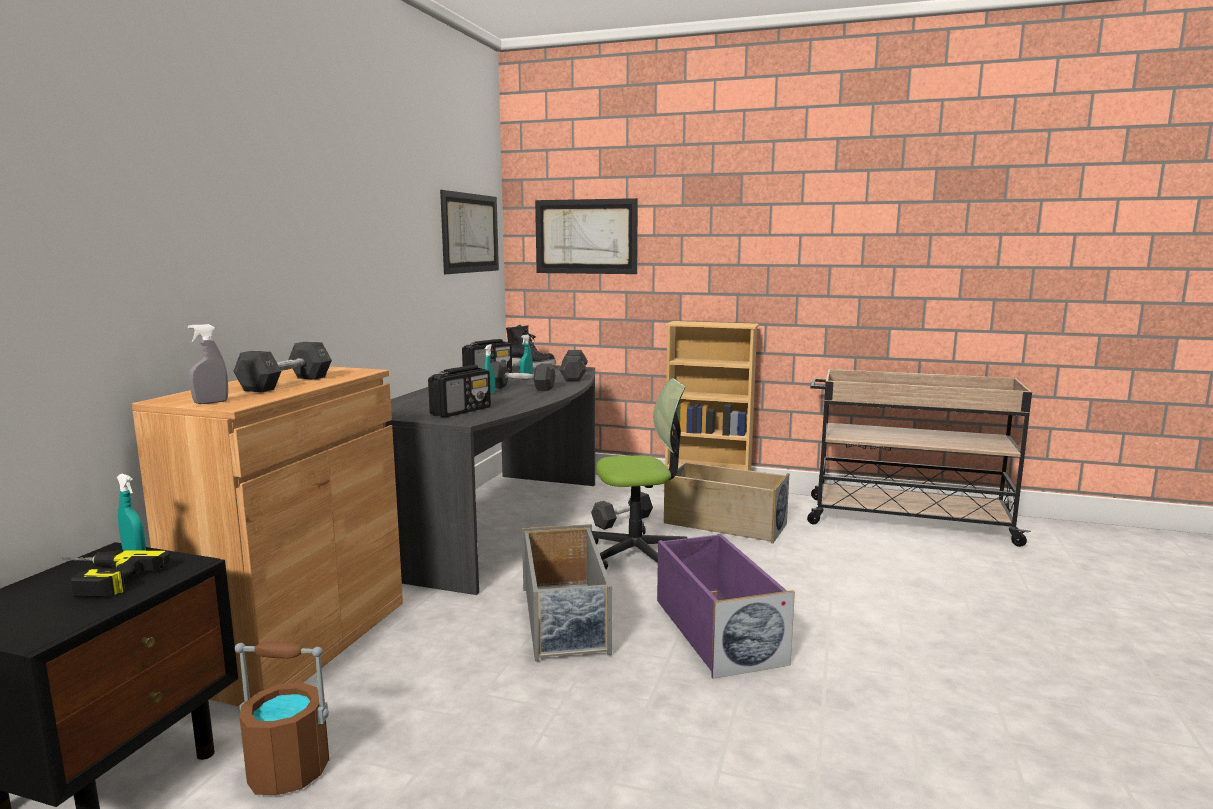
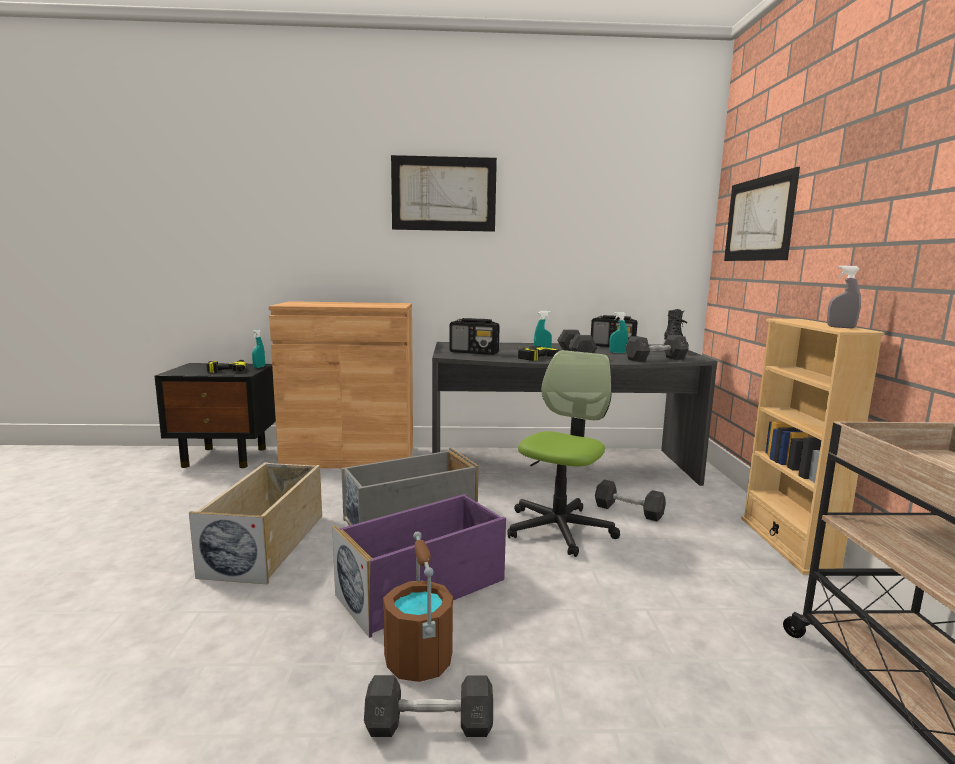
camera: 70 degrees right, 0 degrees up
grey spray bottle [188,324,228,404] -> grey spray bottle moved to [827,265,861,328]
grey dumbbell [233,342,332,392] -> grey dumbbell moved to [364,675,493,737]
brown bucket [235,642,329,795] -> brown bucket moved to [383,531,453,682]
picture [440,190,499,274] -> picture moved to [391,155,497,232]
office chair [592,378,687,569] -> office chair turned 120 degrees counterclockwise [507,350,620,557]
beige storage box [664,462,789,543] -> beige storage box moved to [189,462,322,585]
none -> power drill [516,346,560,361]

